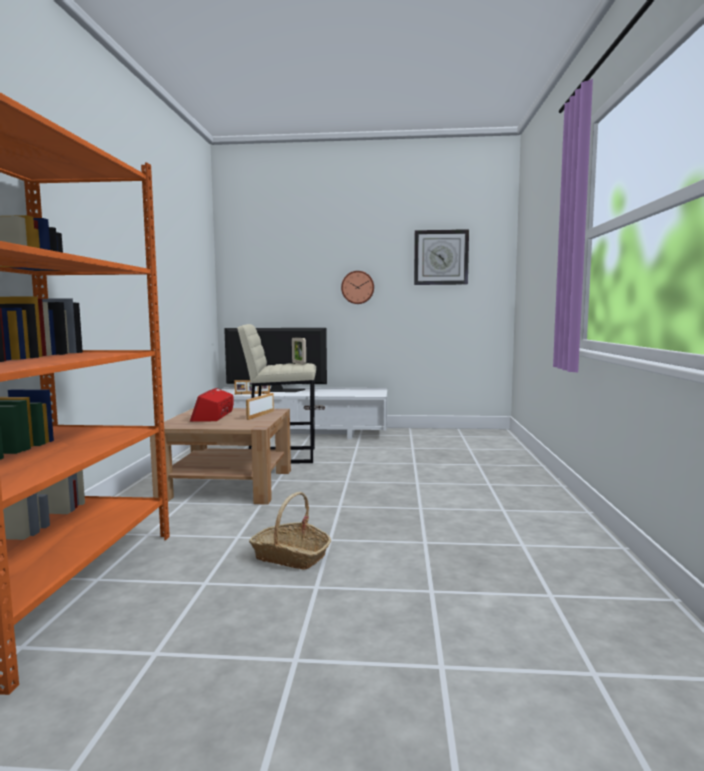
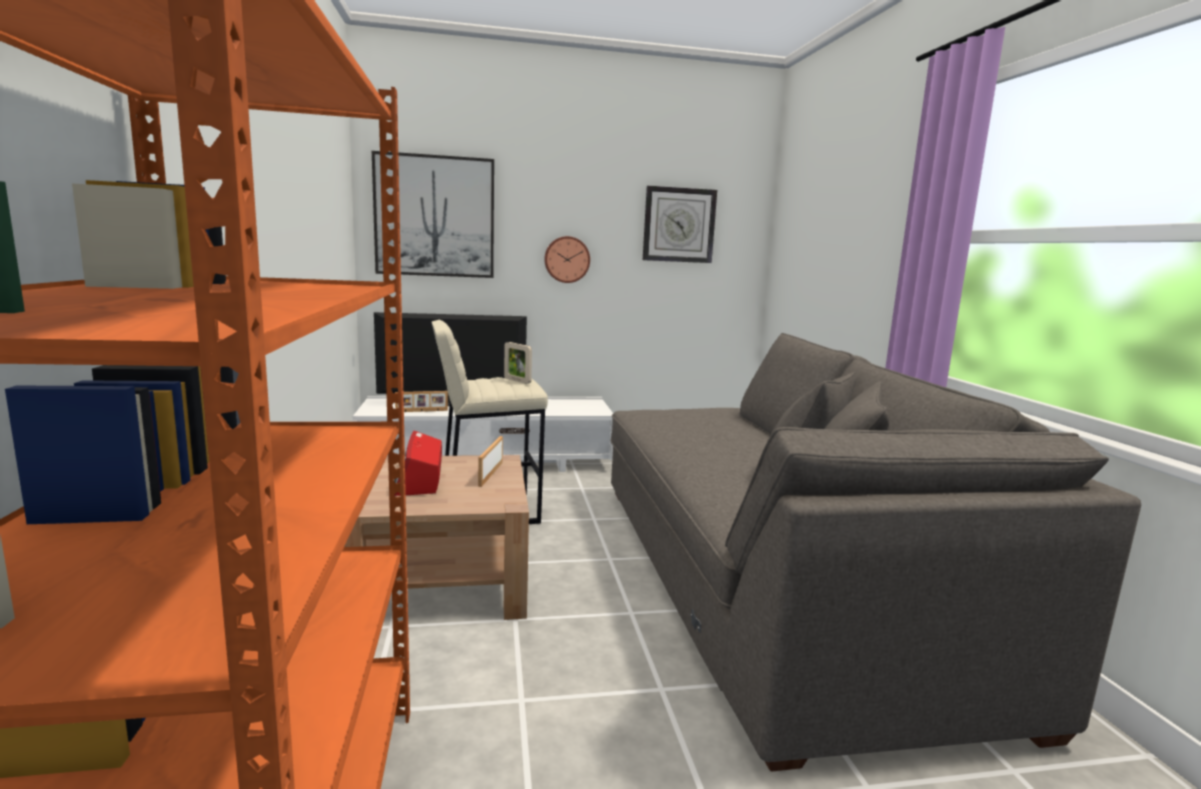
camera: 15 degrees left, 5 degrees up
basket [249,492,331,570] -> none
none -> picture [372,151,494,278]
none -> grey sofa [611,333,1141,771]

